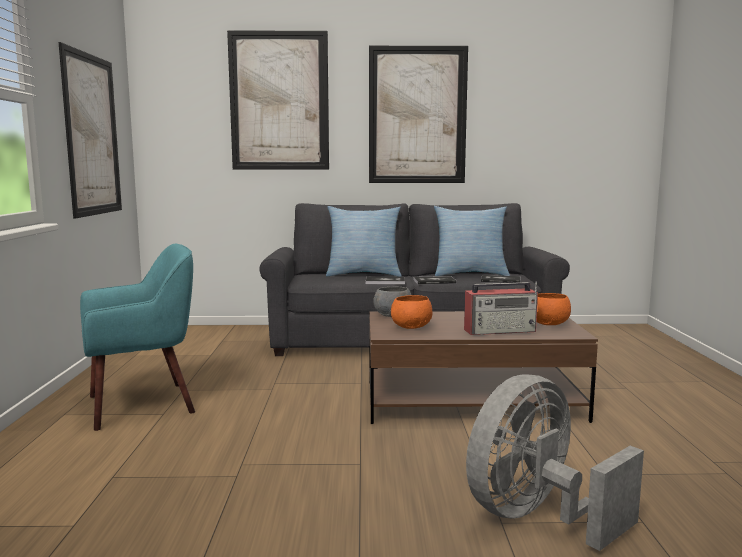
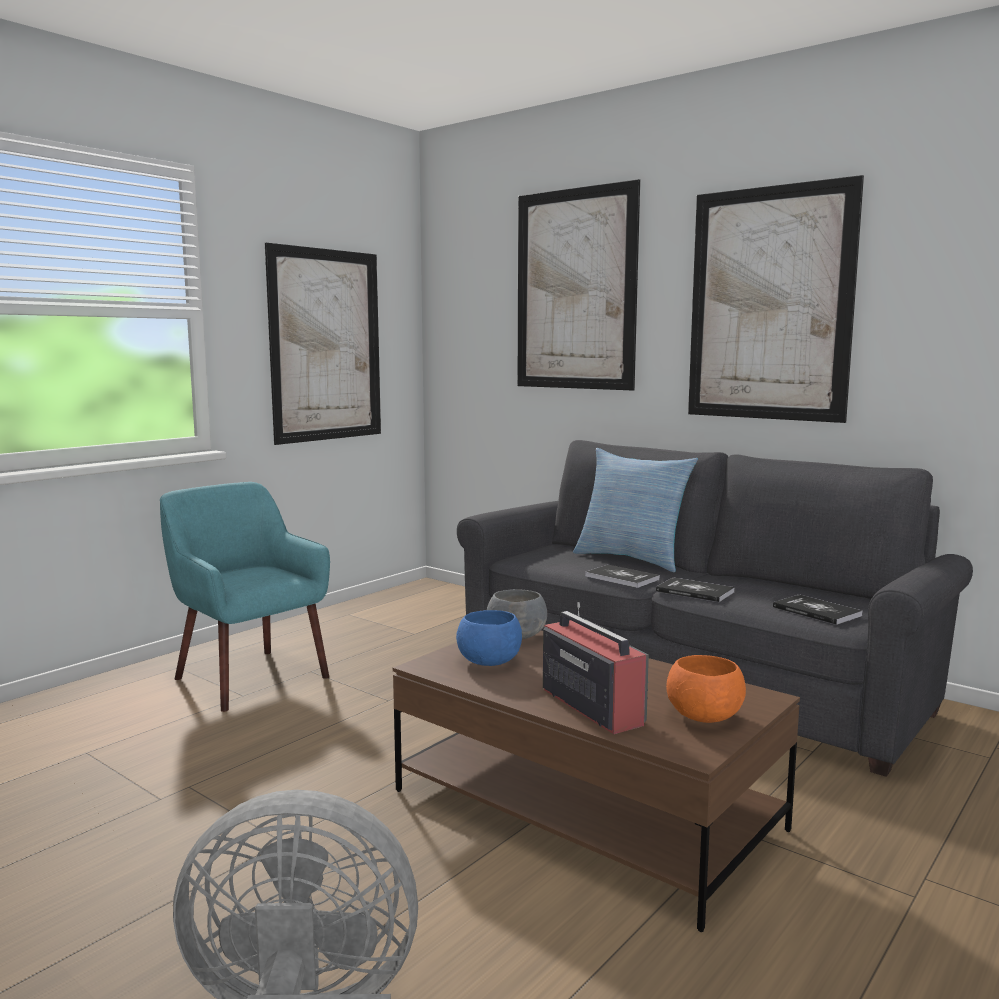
camera: 40 degrees right, 0 degrees up
turquoise armchair [80,244,195,431] -> turquoise armchair turned 150 degrees counterclockwise [160,482,330,712]
orange bowl [391,295,432,329] -> blue bowl [456,610,522,666]
pillow [434,206,510,276] -> none
radio [464,281,538,335] -> radio turned 150 degrees counterclockwise [543,602,649,734]

